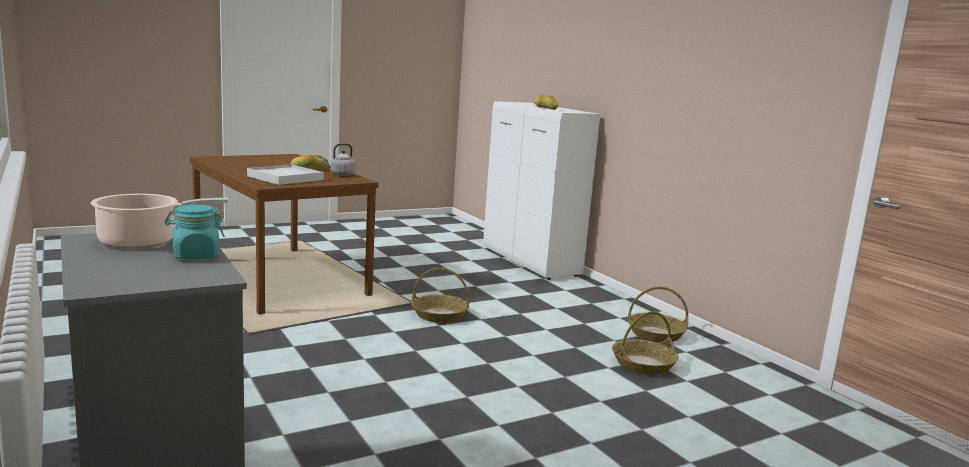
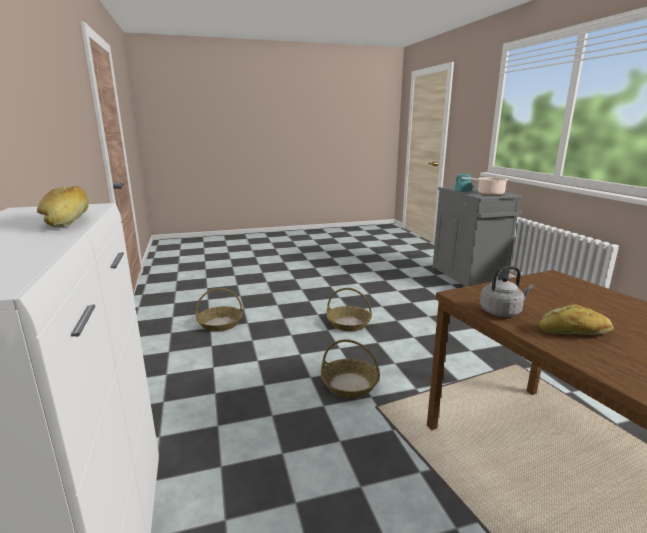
camera: 165 degrees left, 5 degrees up
white tray [247,164,324,185] -> none
basket [628,287,688,343] -> basket moved to [326,288,372,331]

